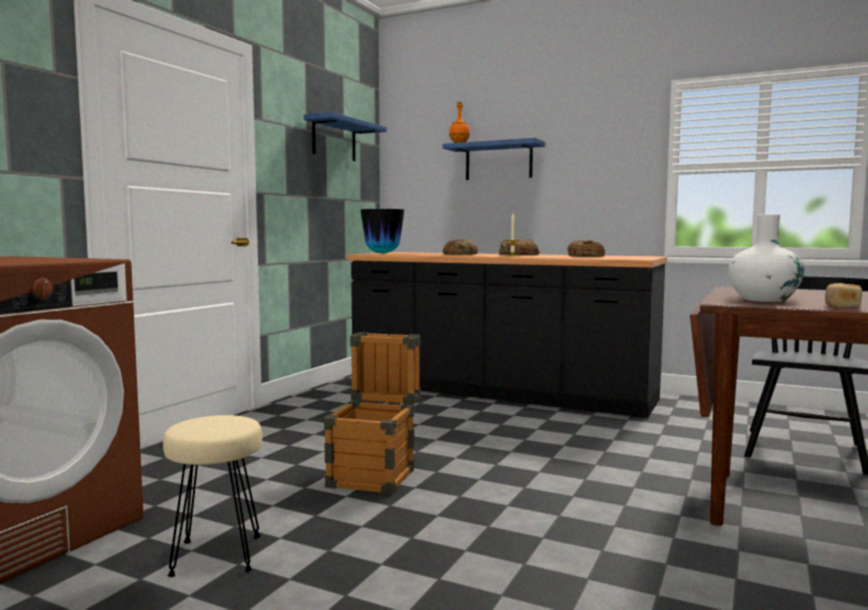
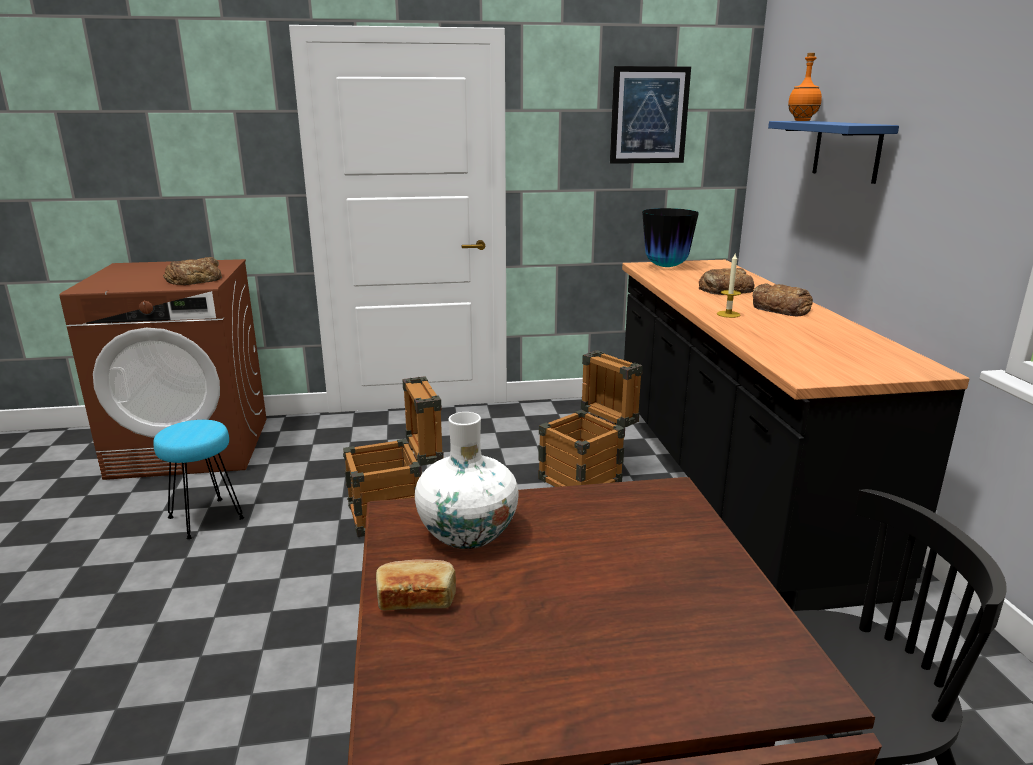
camera: 55 degrees right, 15 degrees up
beige stool [163,415,262,577] -> turquoise stool [153,420,244,539]
blue shelf [304,112,387,161] -> picture [610,66,691,164]
bread [568,240,605,257] -> bread moved to [163,257,222,285]
none -> crate [538,350,643,487]

